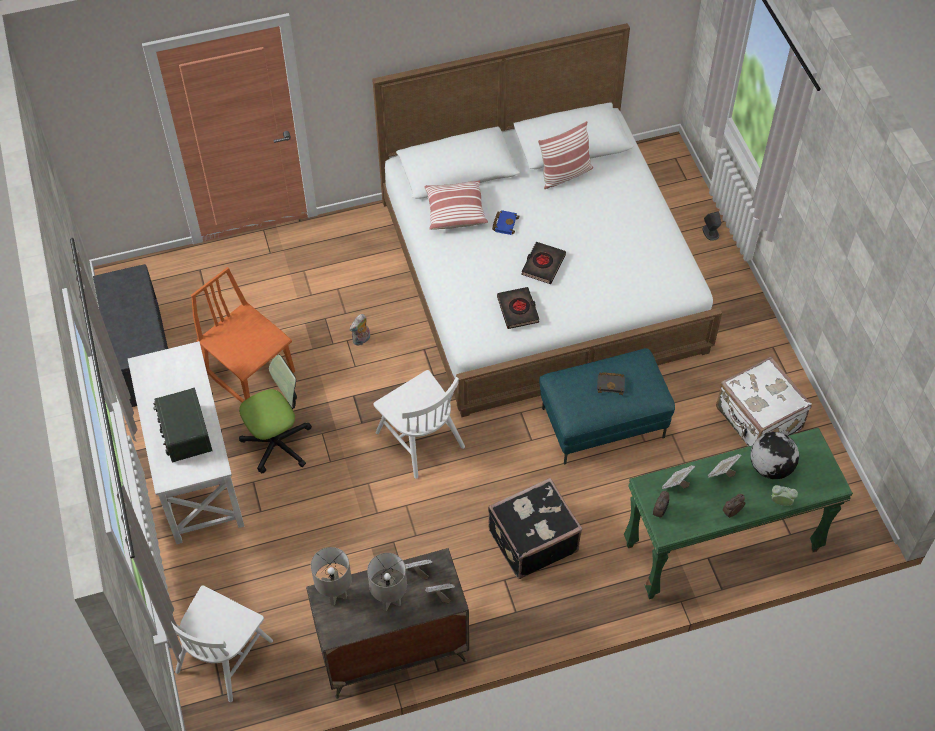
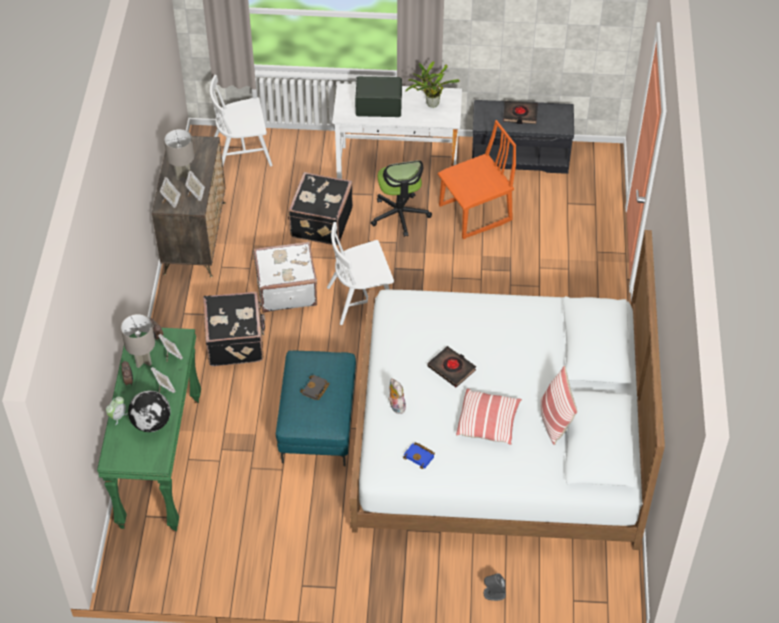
camera: 110 degrees right, 5 degrees down
white chair [171,585,273,702] -> white chair turned 60 degrees counterclockwise [210,75,273,166]
grey table lamp [311,547,352,606] -> grey table lamp moved to [121,314,155,368]
plush toy [350,314,370,346] -> plush toy moved to [388,378,407,414]
pillow [424,180,488,230] -> pillow moved to [456,389,522,445]
blue book [492,210,520,235] -> blue book moved to [403,442,435,469]
black book [497,287,539,329] -> black book moved to [503,101,538,124]
white suitcase [716,357,812,446] -> white suitcase moved to [253,241,317,313]
none -> black suitcase [288,172,353,245]
none -> potted plant [405,61,460,108]

